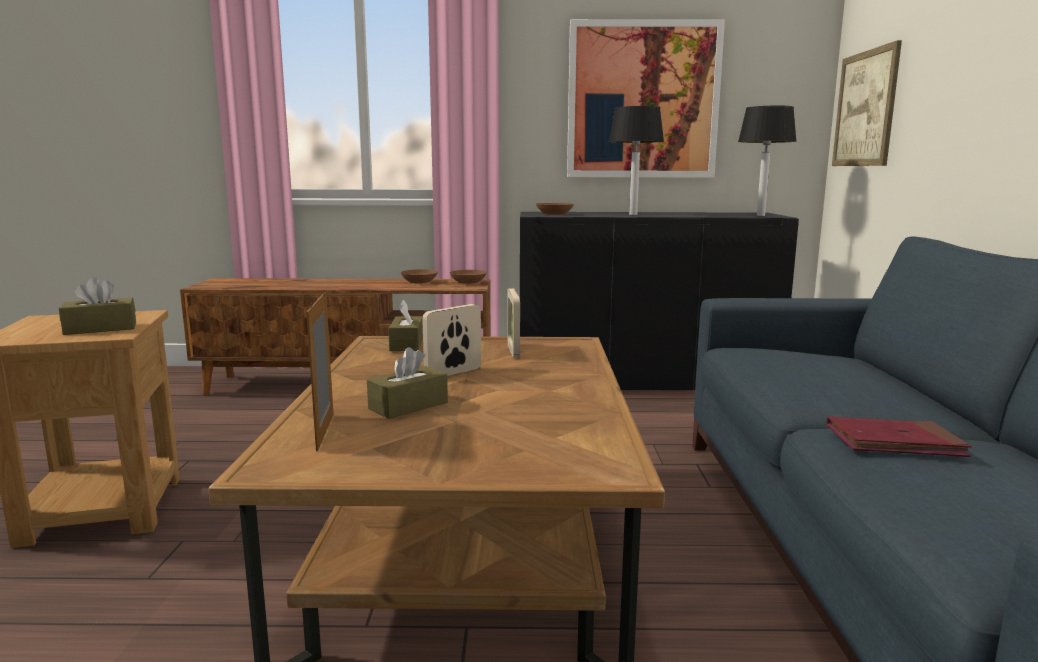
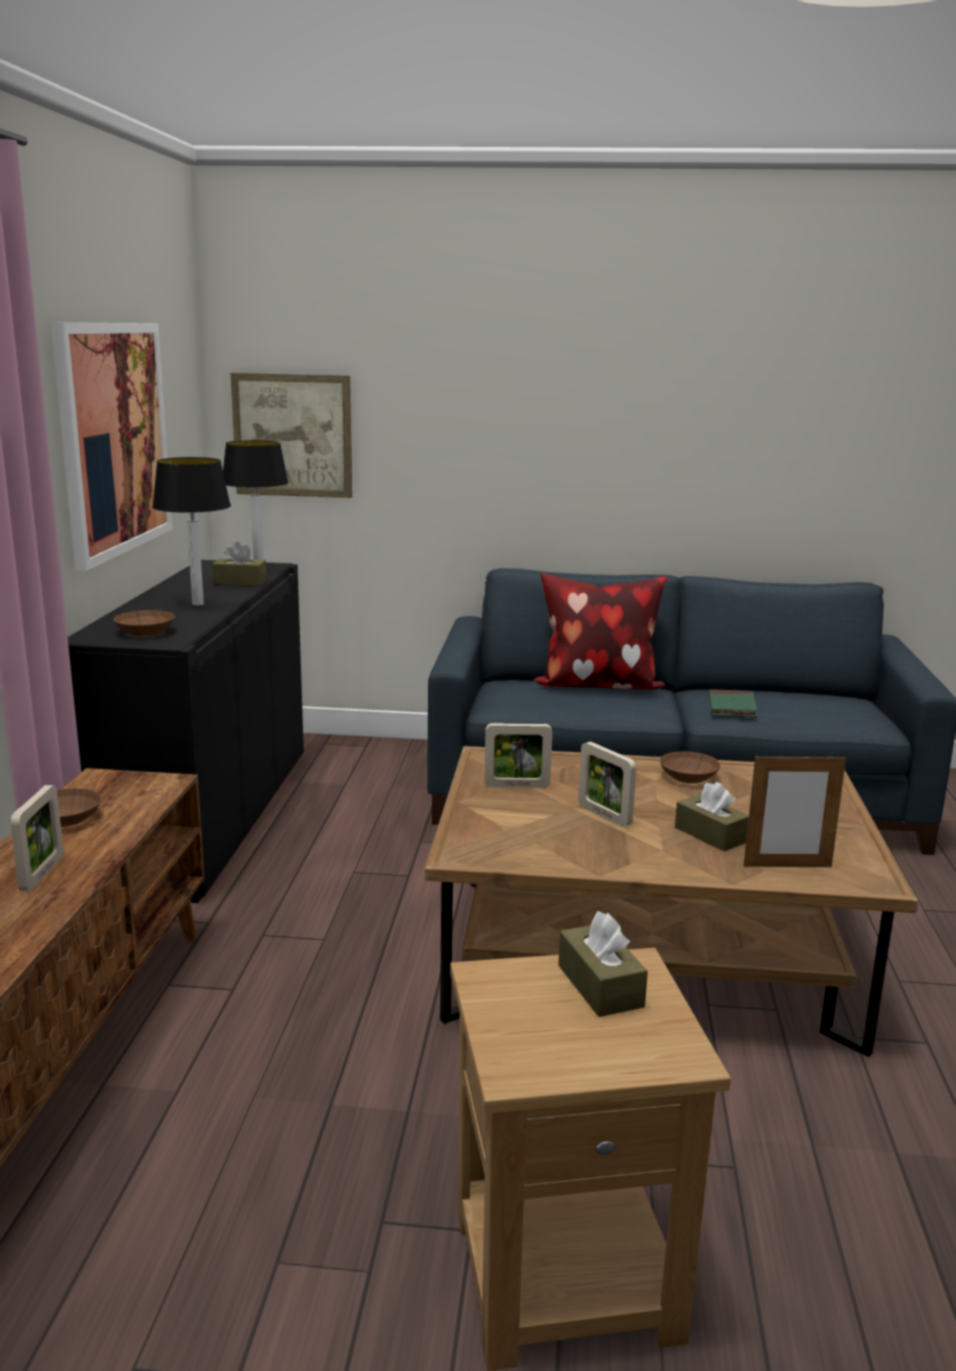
camera: 85 degrees left, 5 degrees up
brown tissue box [388,300,423,351] -> brown tissue box moved to [212,542,267,586]
brown bowl [450,270,487,284] -> brown bowl moved to [660,751,721,783]
red book [826,416,972,457] -> green book [709,689,757,717]
none -> picture frame [10,785,63,891]
none -> pillow [534,573,667,690]

